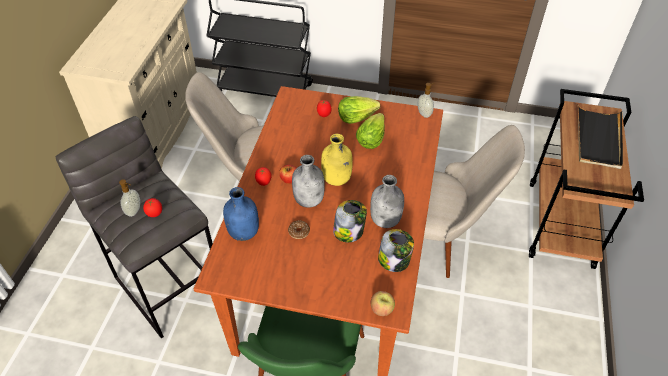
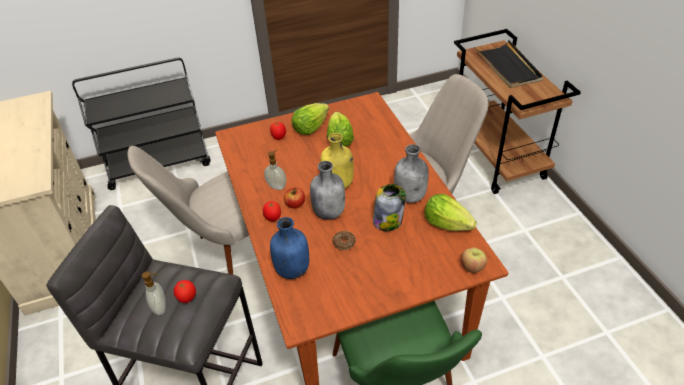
camera: 30 degrees left, 5 degrees down
jar [378,229,414,272] -> lettuce [424,194,477,231]
soap dispenser [418,83,435,118] -> soap dispenser moved to [264,150,286,190]

